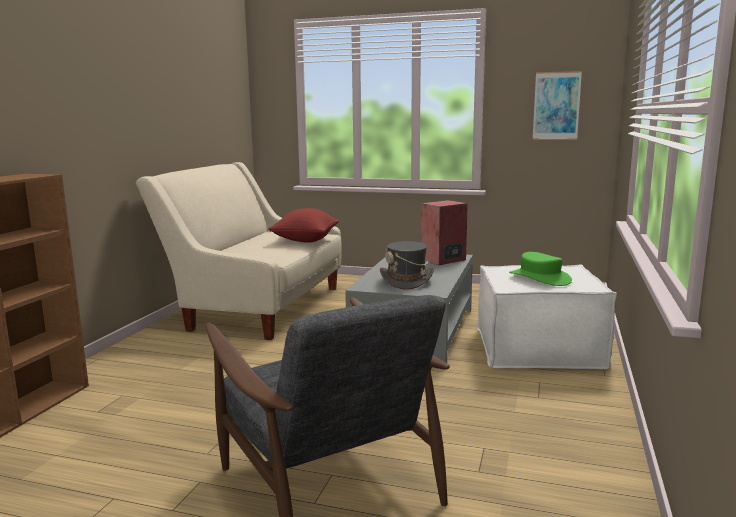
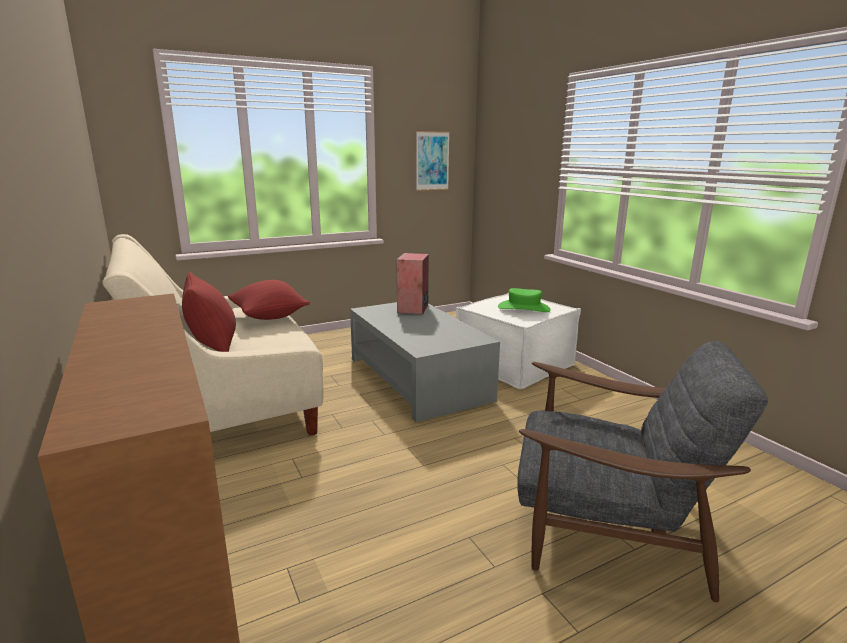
camera: 45 degrees left, 5 degrees up
grey hat [380,241,434,290] -> none
none -> red pillow [182,272,236,352]

